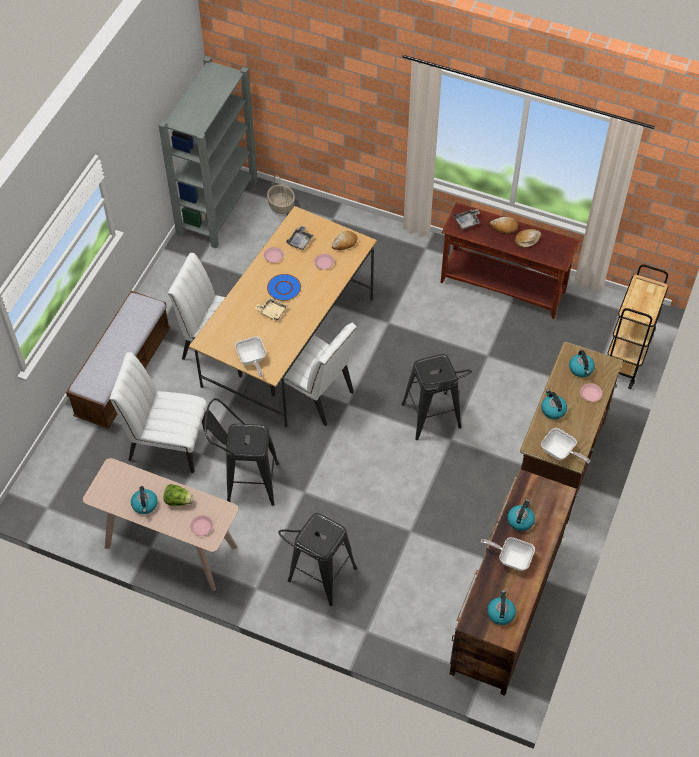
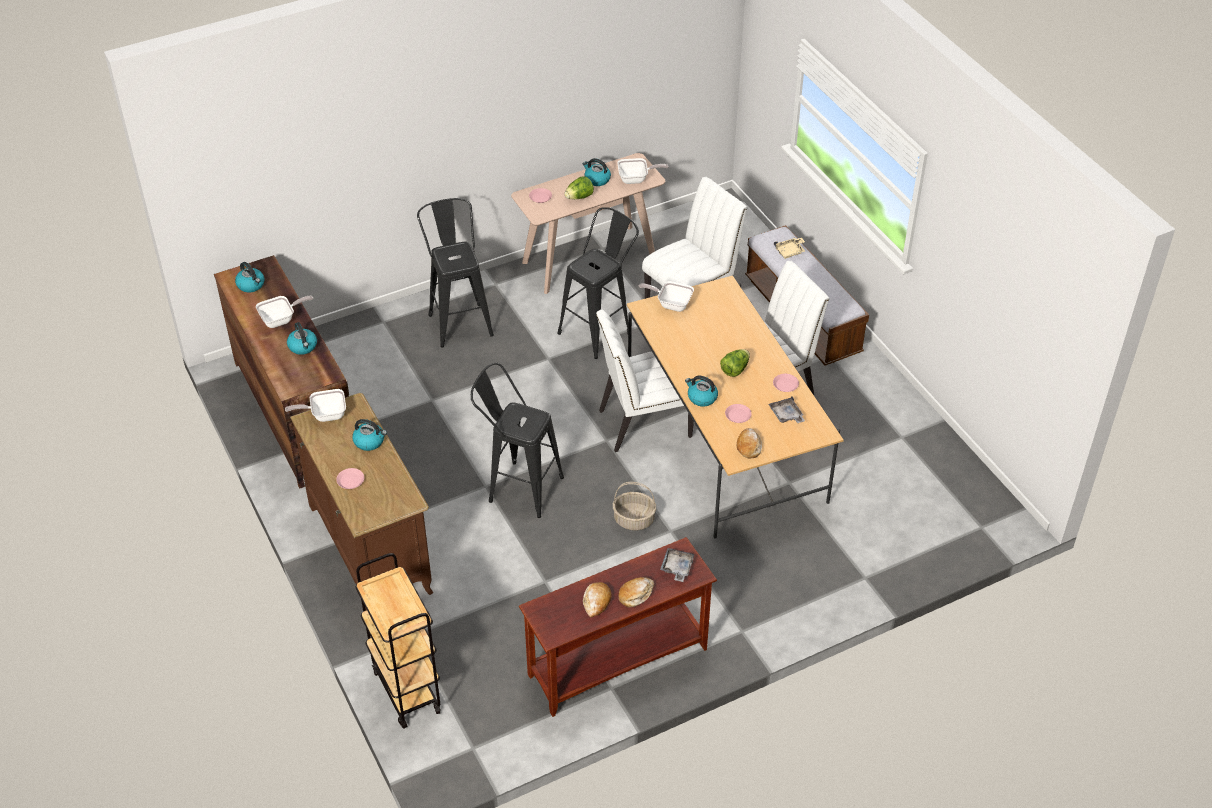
camera: 130 degrees right, 10 degrees down
grey bookcase [158,56,258,248] -> none
beige tray [255,297,288,321] -> beige tray moved to [774,238,805,259]
basket [267,175,295,214] -> basket moved to [613,482,656,530]
blue plate [267,274,301,301] -> lettuce [720,349,750,377]
kettle [569,350,595,377] -> kettle moved to [685,376,718,407]
none -> frying pan [617,158,668,184]

